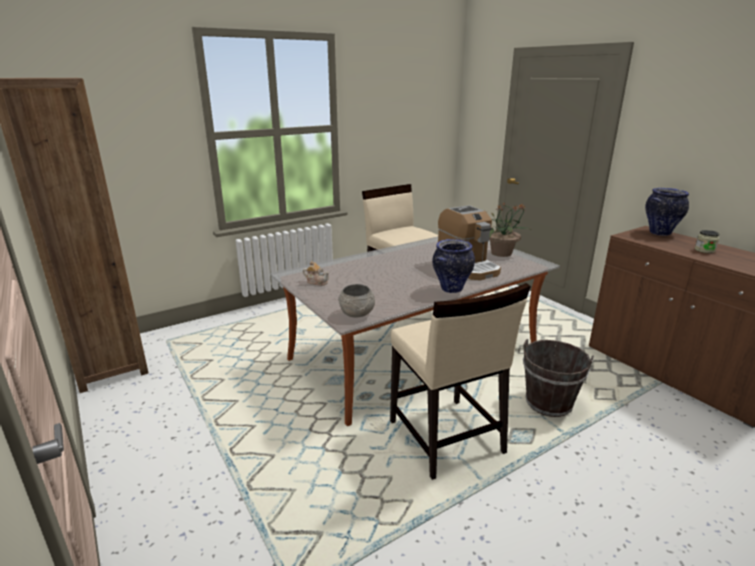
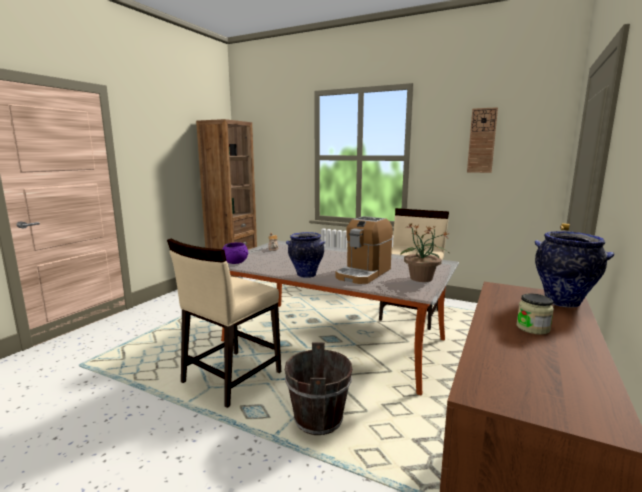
camera: 60 degrees right, 10 degrees down
grey bowl [338,284,375,317] -> purple bowl [222,243,248,264]
none -> wall clock [467,107,498,173]

